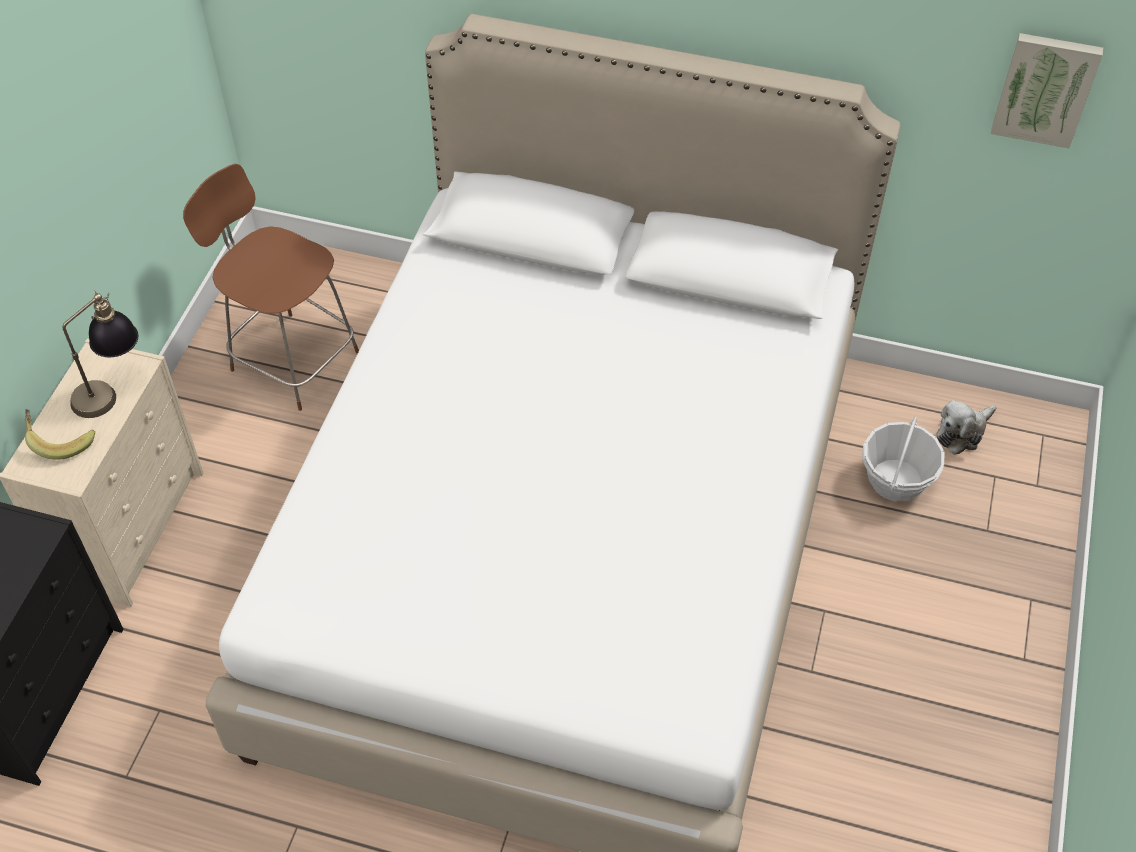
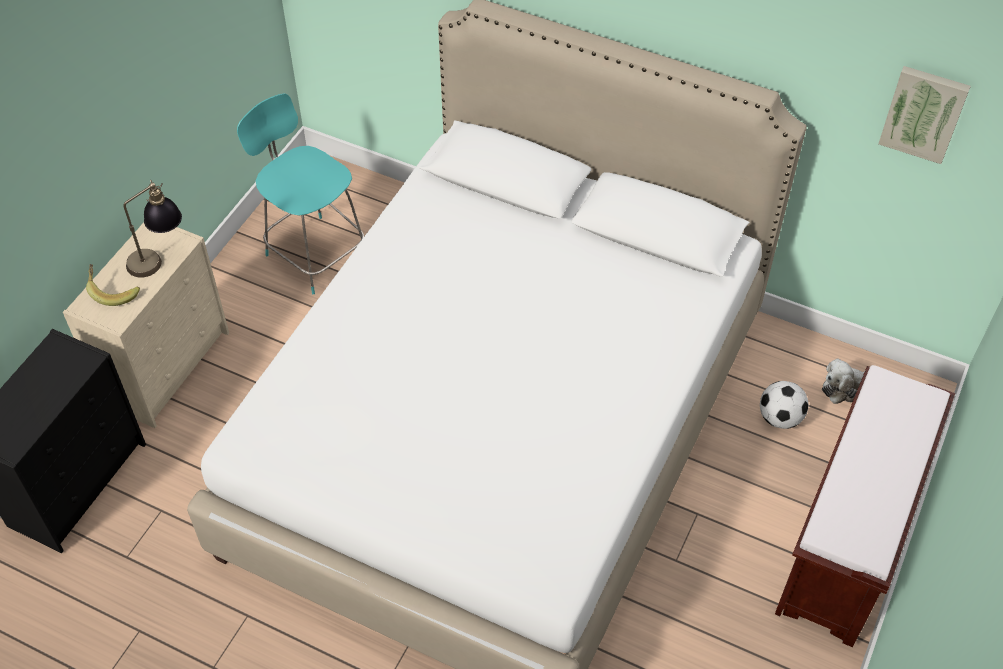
camera: 10 degrees right, 0 degrees up
brown chair [183,164,359,411] -> turquoise chair [237,93,364,294]
basket [862,416,944,502] -> football [760,381,809,429]
none -> brown bench [775,365,955,647]

